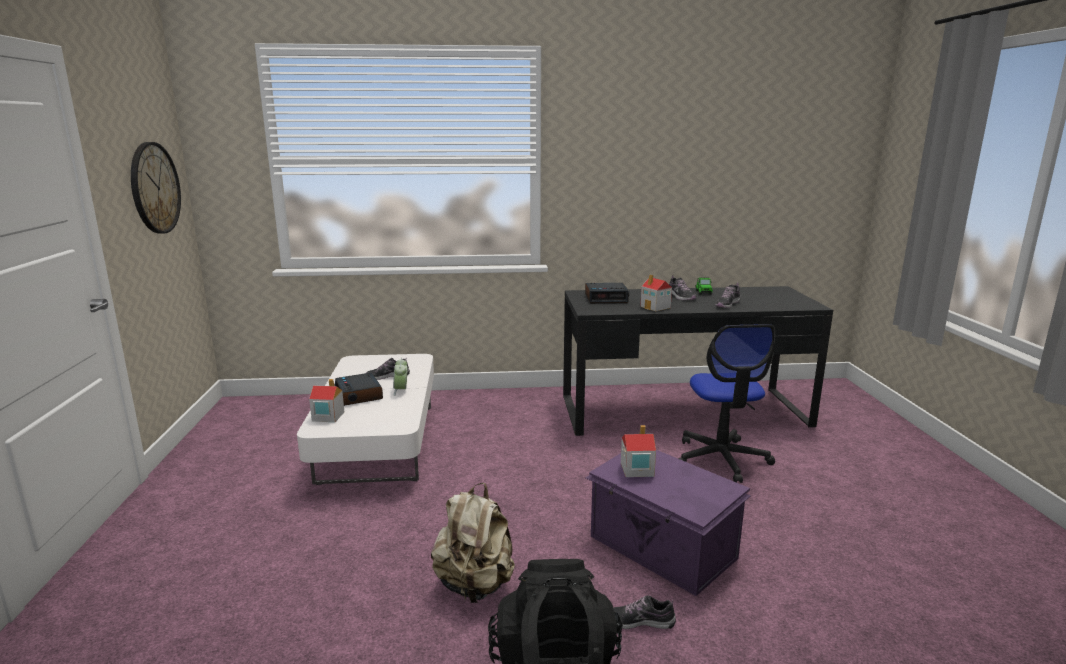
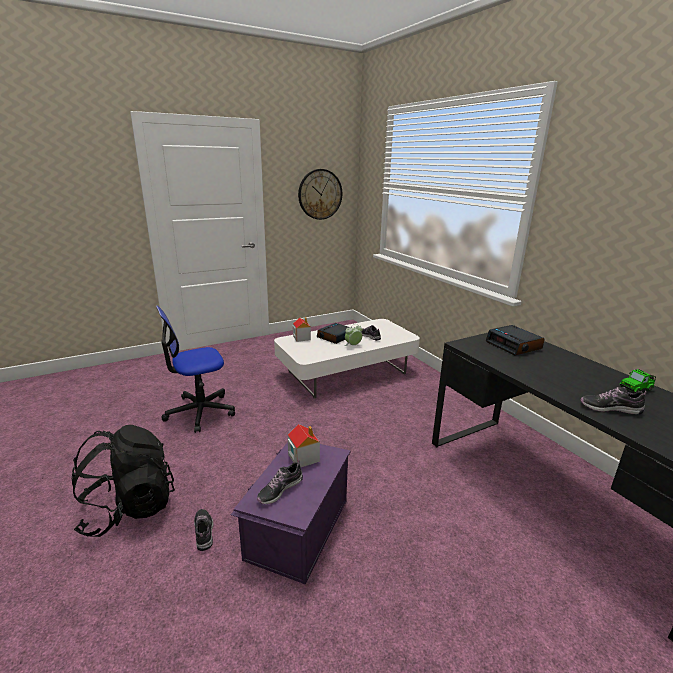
camera: 65 degrees right, 5 degrees up
beige backpack [431,483,515,603] -> none
toy house [640,275,672,311] -> none
shoe [669,275,696,300] -> shoe moved to [257,459,303,504]
office chair [678,324,775,483] -> office chair moved to [156,306,235,433]

